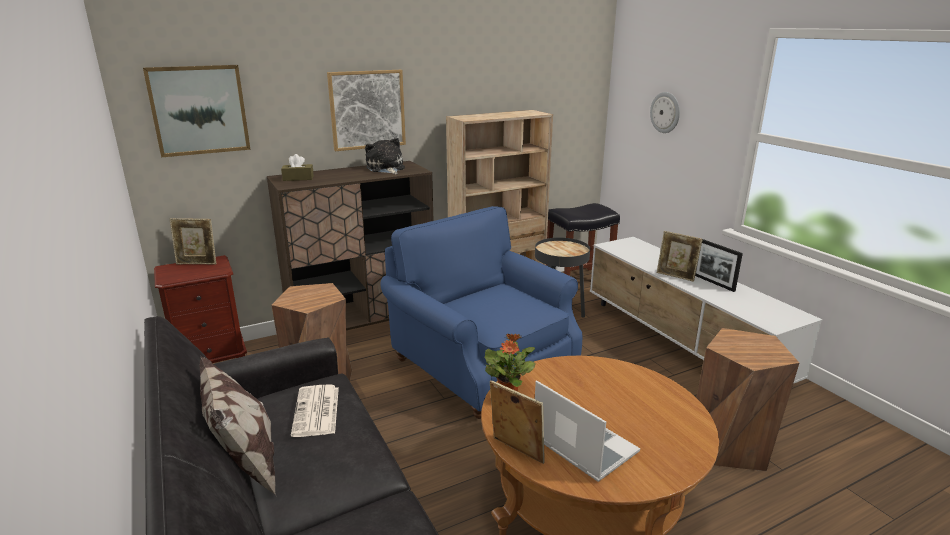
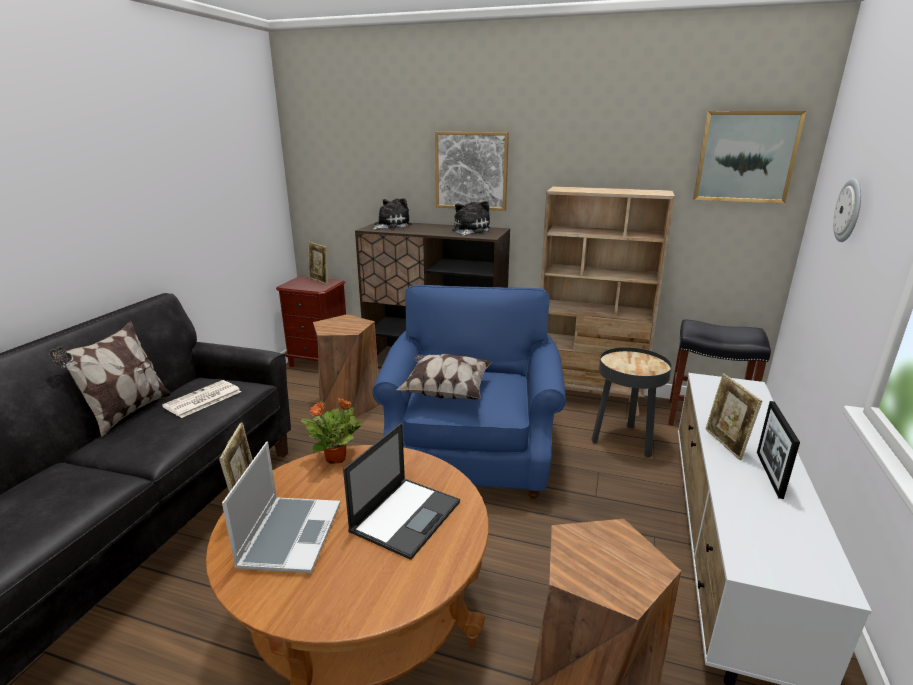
camera: 45 degrees right, 0 degrees up
picture [143,65,251,157] -> picture moved to [693,111,806,203]
brown tissue box [281,154,314,181] -> plush toy [373,198,412,230]
none -> laptop [343,423,460,560]
none -> pillow [396,354,492,400]

